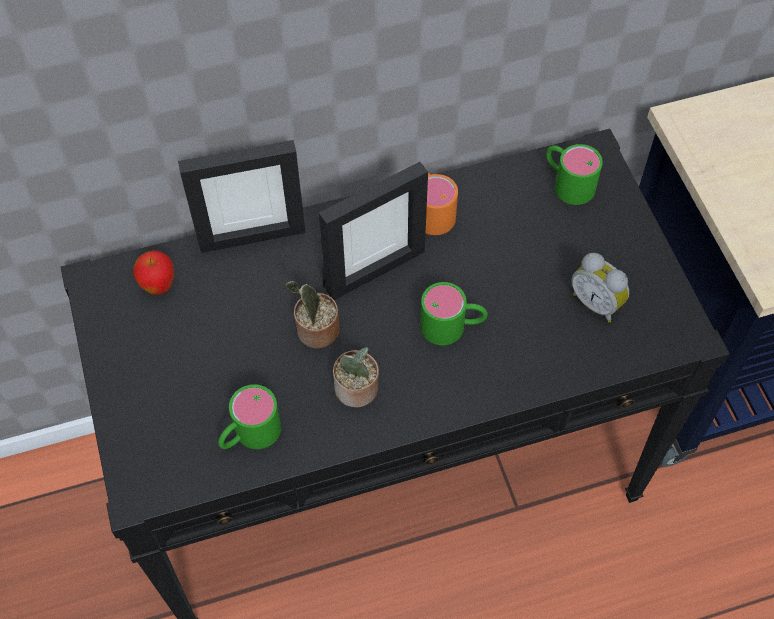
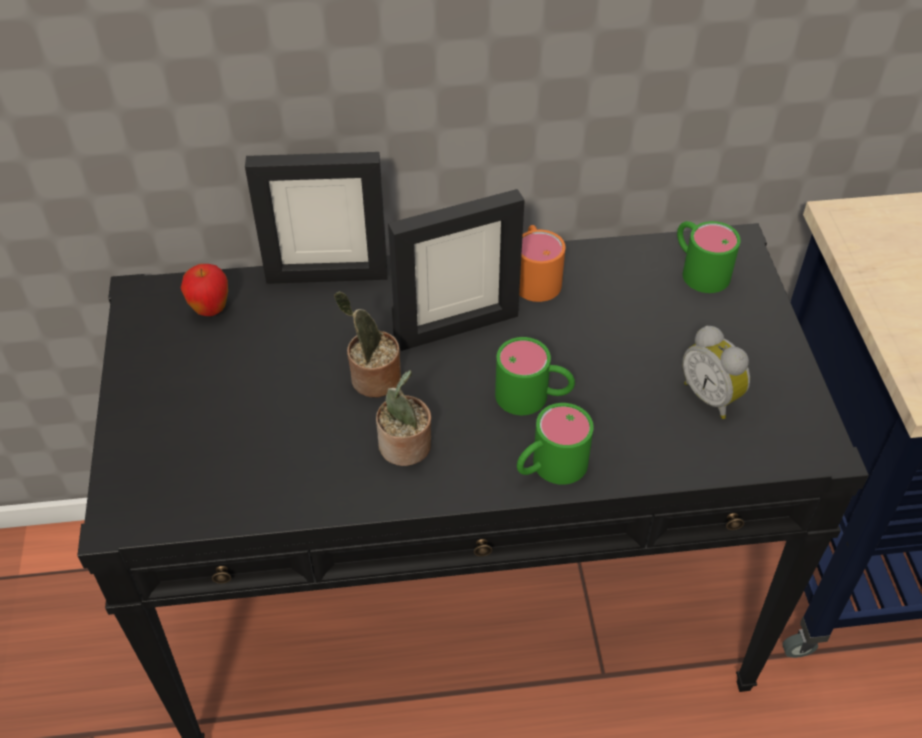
camera: 10 degrees right, 10 degrees down
green mug [218,384,281,449] -> green mug moved to [517,403,594,485]

